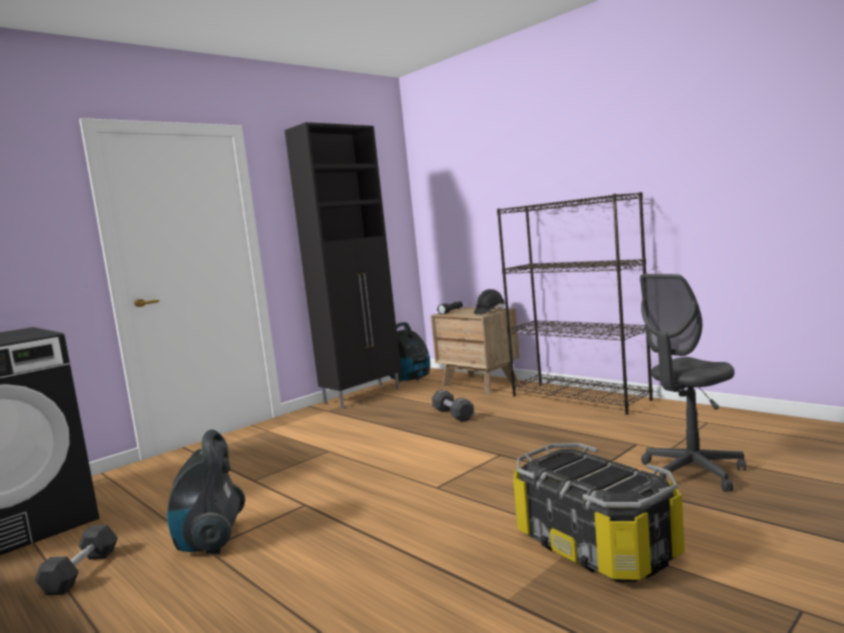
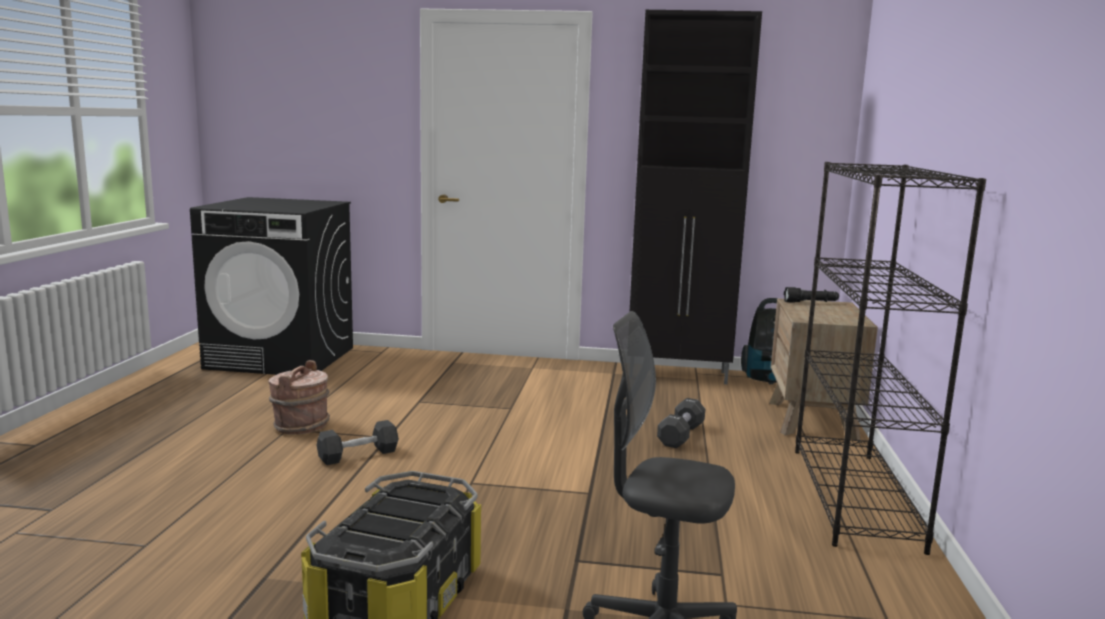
camera: 50 degrees right, 5 degrees up
black dumbbell [34,525,118,595] -> black dumbbell moved to [317,420,399,465]
vacuum cleaner [167,430,245,554] -> brown bucket [268,360,330,434]
black hard hat [474,289,505,315] -> none

